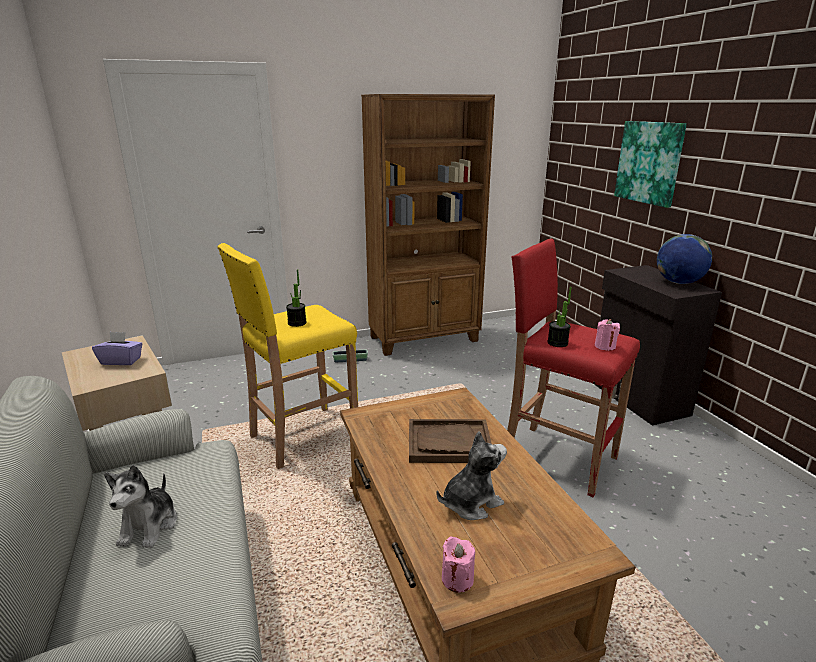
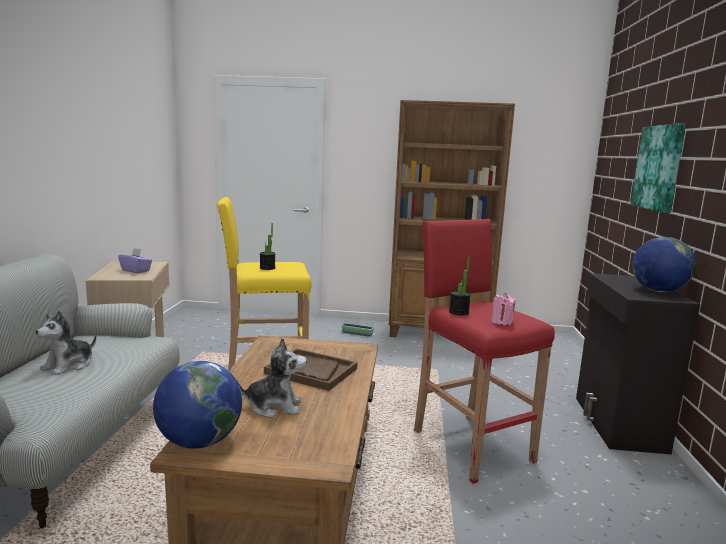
camera: 25 degrees right, 10 degrees down
pink candle [442,536,475,593] -> globe [153,361,242,449]

